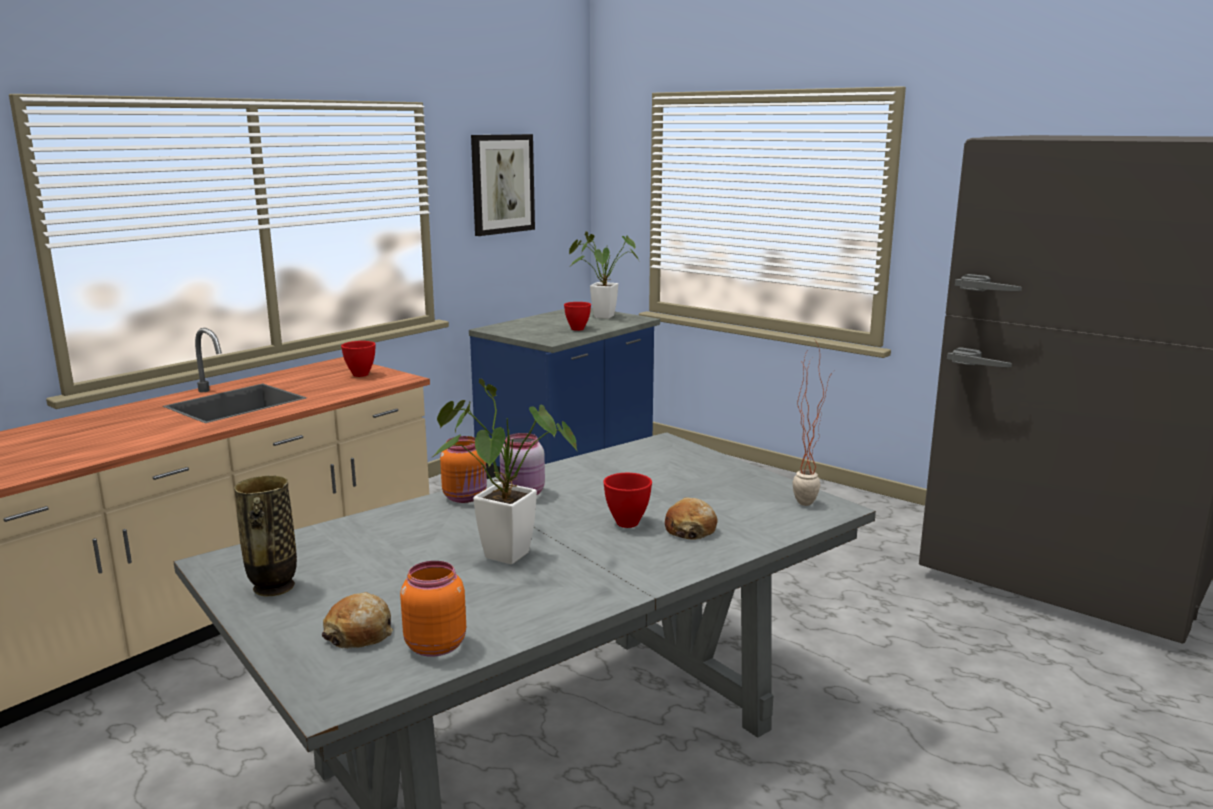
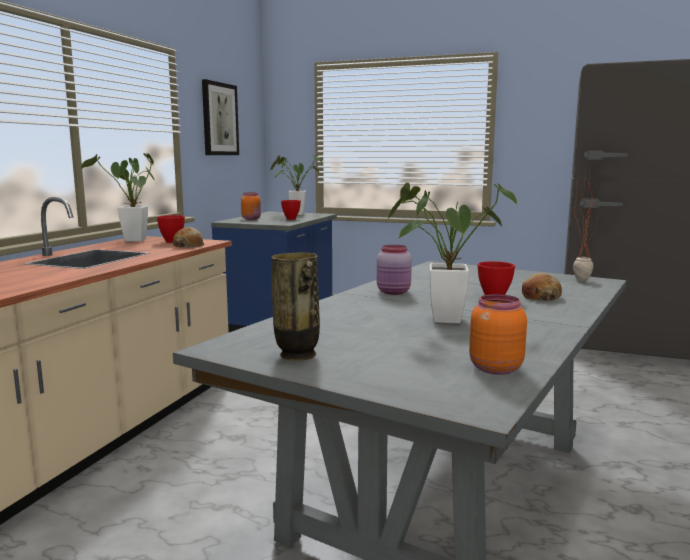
camera: 20 degrees left, 5 degrees down
bread [322,592,393,648] -> bread moved to [173,227,204,248]
orange jar [440,436,487,503] -> orange jar moved to [241,193,261,220]
none -> potted plant [81,153,155,242]

